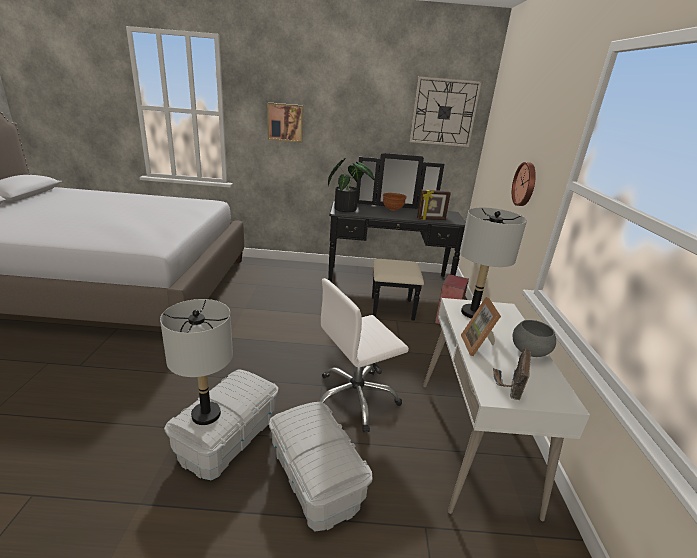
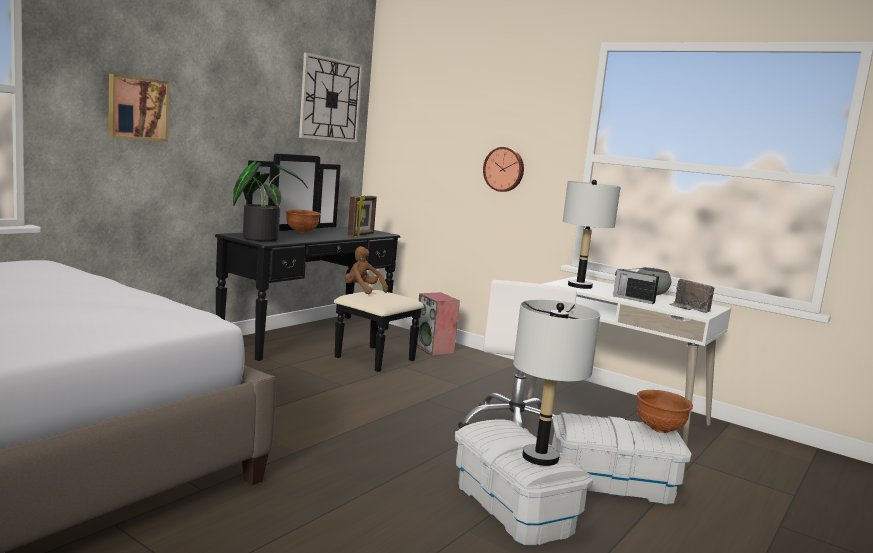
camera: 55 degrees left, 15 degrees down
picture frame [461,297,501,356] -> radio [613,267,659,304]
none -> brown plush toy [345,246,388,294]
none -> brown bowl [636,390,693,433]

